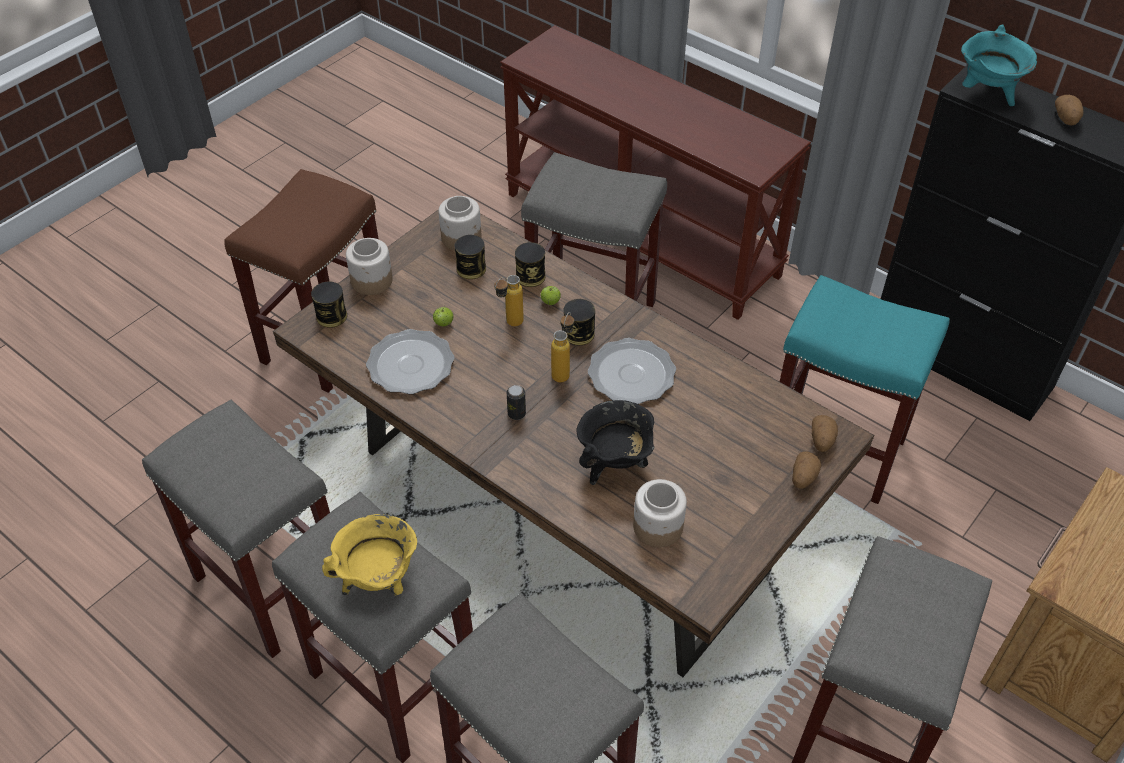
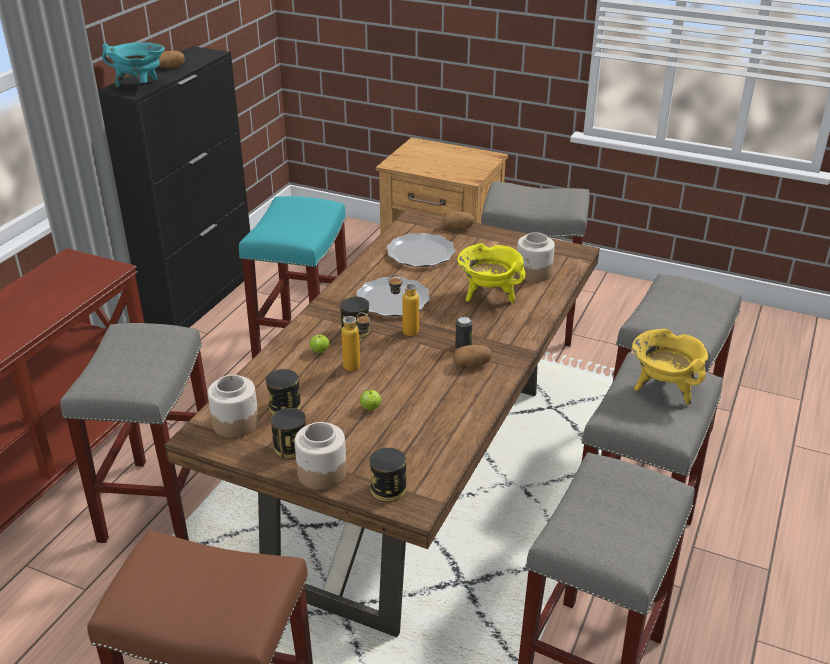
camera: 105 degrees left, 15 degrees down
plate [366,329,454,394] -> plate moved to [386,233,455,267]
can [515,242,546,287] -> can moved to [271,408,306,459]
black cooking pot [577,400,654,485] -> yellow cooking pot [458,243,525,303]
potato [812,415,838,452] -> potato moved to [453,345,492,367]

